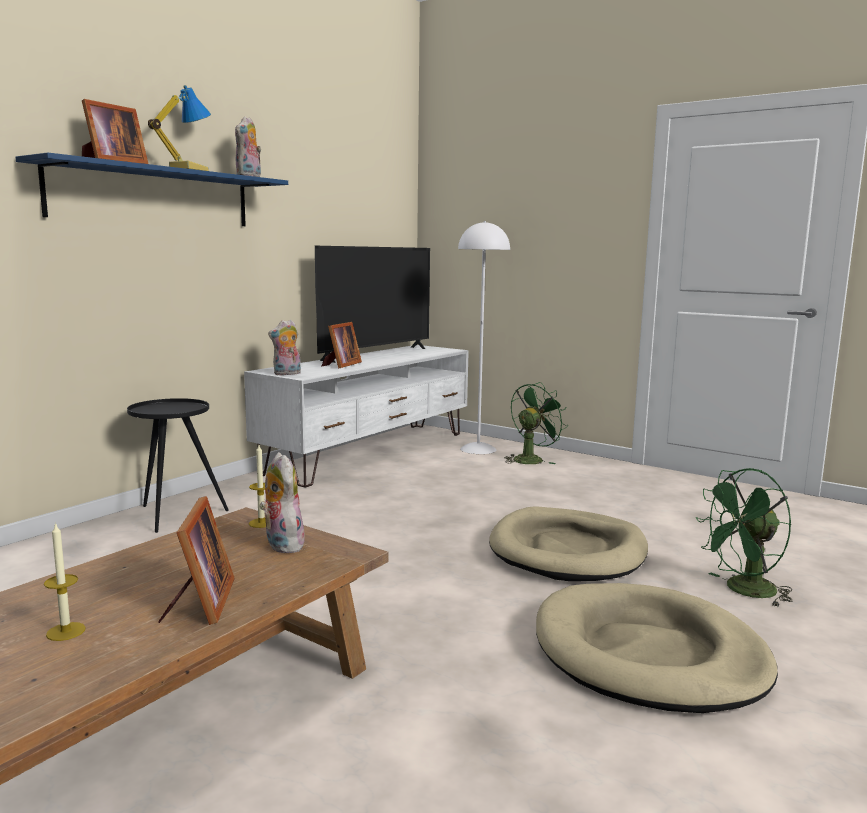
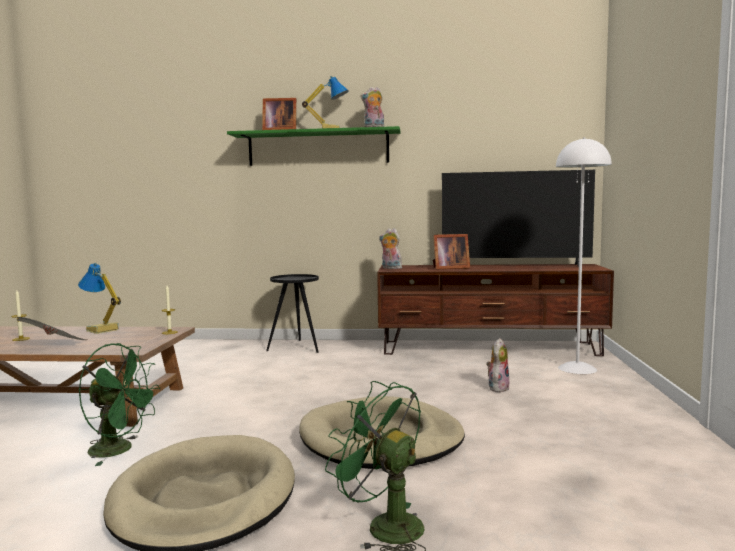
camera: 60 degrees right, 5 degrees down
blue shelf [15,152,288,226] -> green shelf [227,126,401,166]
picture frame [158,496,235,625] -> newspaper [16,317,87,340]
white tv stand [244,345,469,488] -> brown tv stand [377,264,614,356]
plush toy [259,452,305,553] -> plush toy moved to [486,338,510,392]
green fan [504,382,568,464] -> green fan moved to [79,343,160,466]
none -> table lamp [78,263,121,334]

